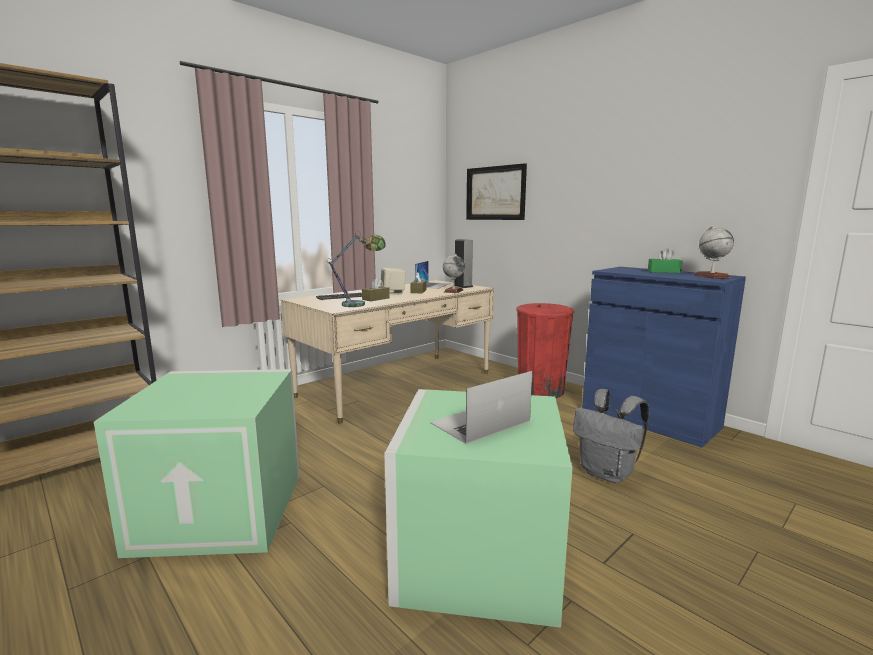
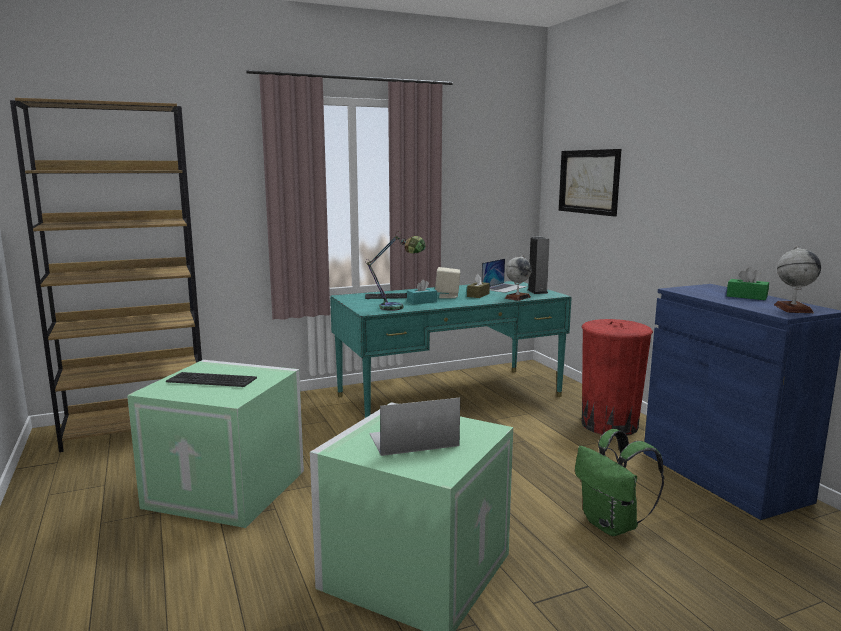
camera: 20 degrees right, 0 degrees up
beige desk [281,280,494,424] -> turquoise desk [330,281,572,418]
brown tissue box [362,278,390,301] -> turquoise tissue box [407,279,437,305]
grey backpack [573,389,649,483] -> green backpack [575,429,664,536]
none -> keyboard [166,372,257,387]

